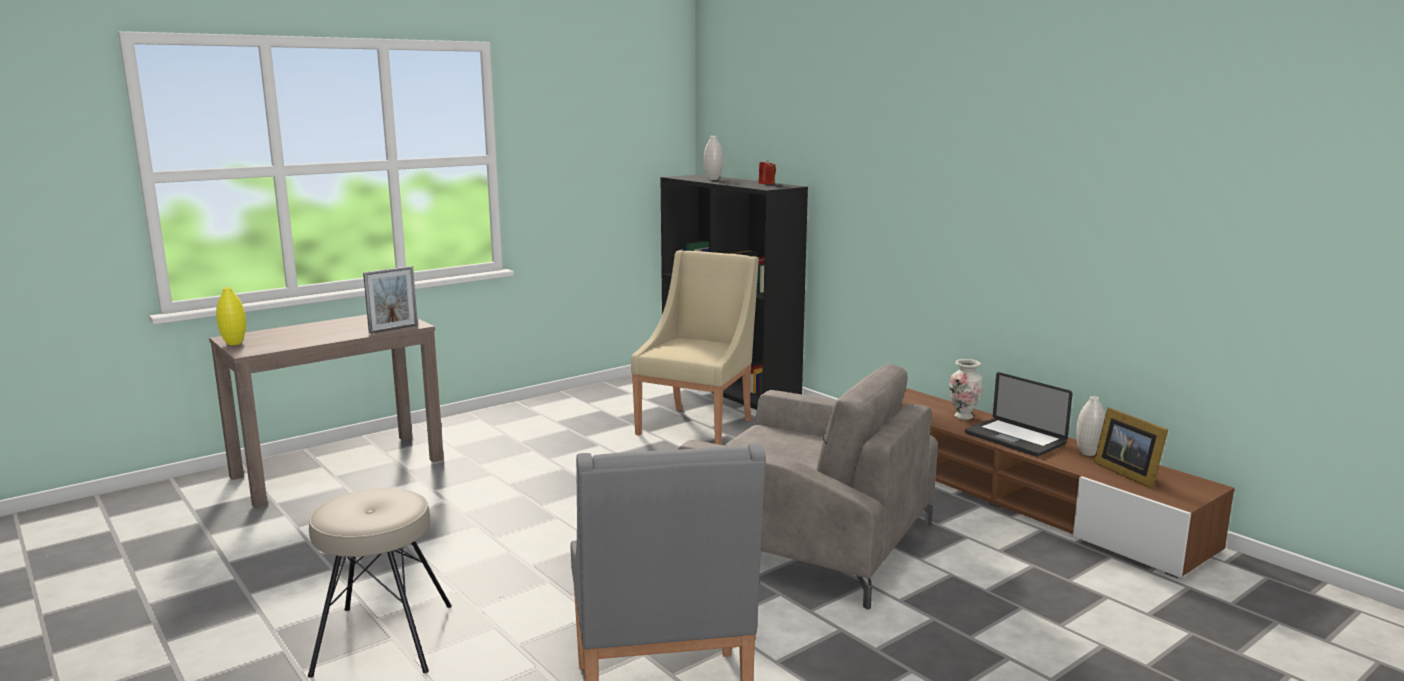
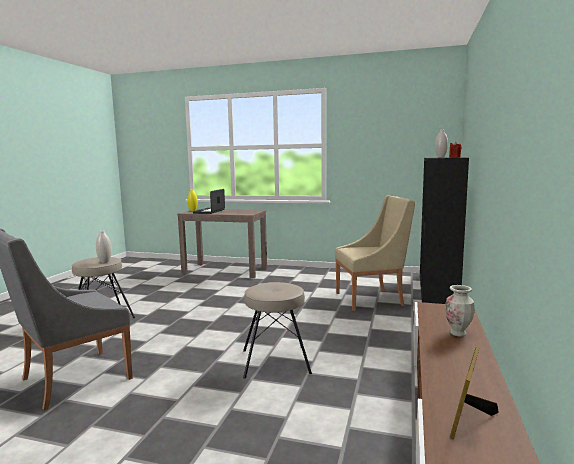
camera: 55 degrees right, 5 degrees down
picture frame [363,266,418,334] -> none
grey armchair [678,364,938,609] -> beige stool [243,282,312,379]
laptop [965,372,1073,456] -> laptop moved to [193,189,225,214]
white vase [1076,396,1105,456] -> white vase moved to [96,230,112,263]

